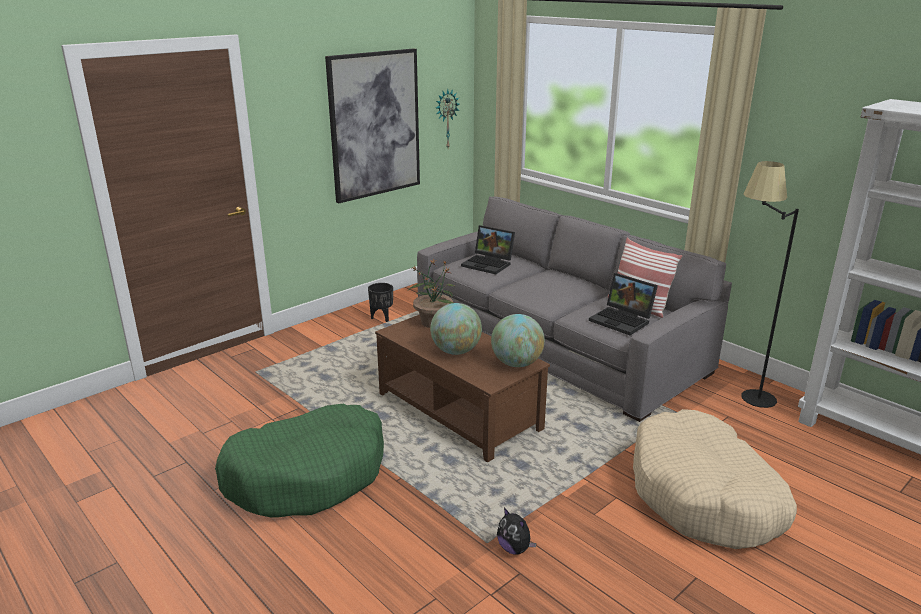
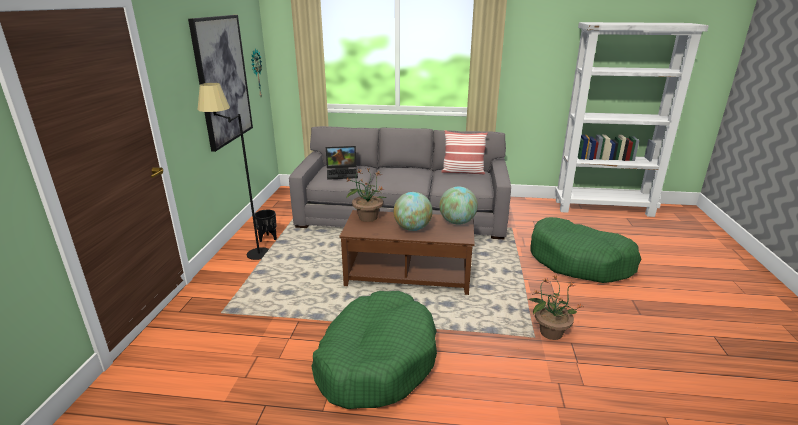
camera: 40 degrees left, 0 degrees up
plush toy [497,508,537,555] -> potted plant [528,275,582,340]
laptop [589,273,658,335] -> none
beige dog bed [633,409,797,549] -> green dog bed [530,217,641,283]
black floor lamp [741,161,799,408] -> black floor lamp moved to [198,83,269,260]

